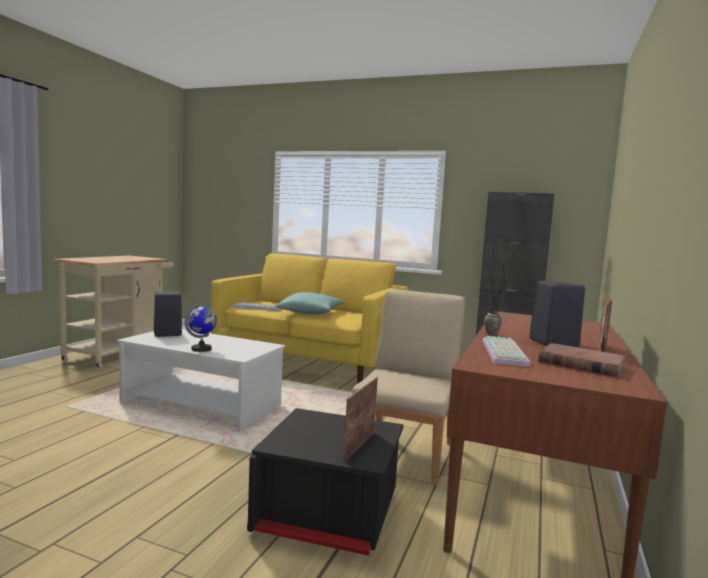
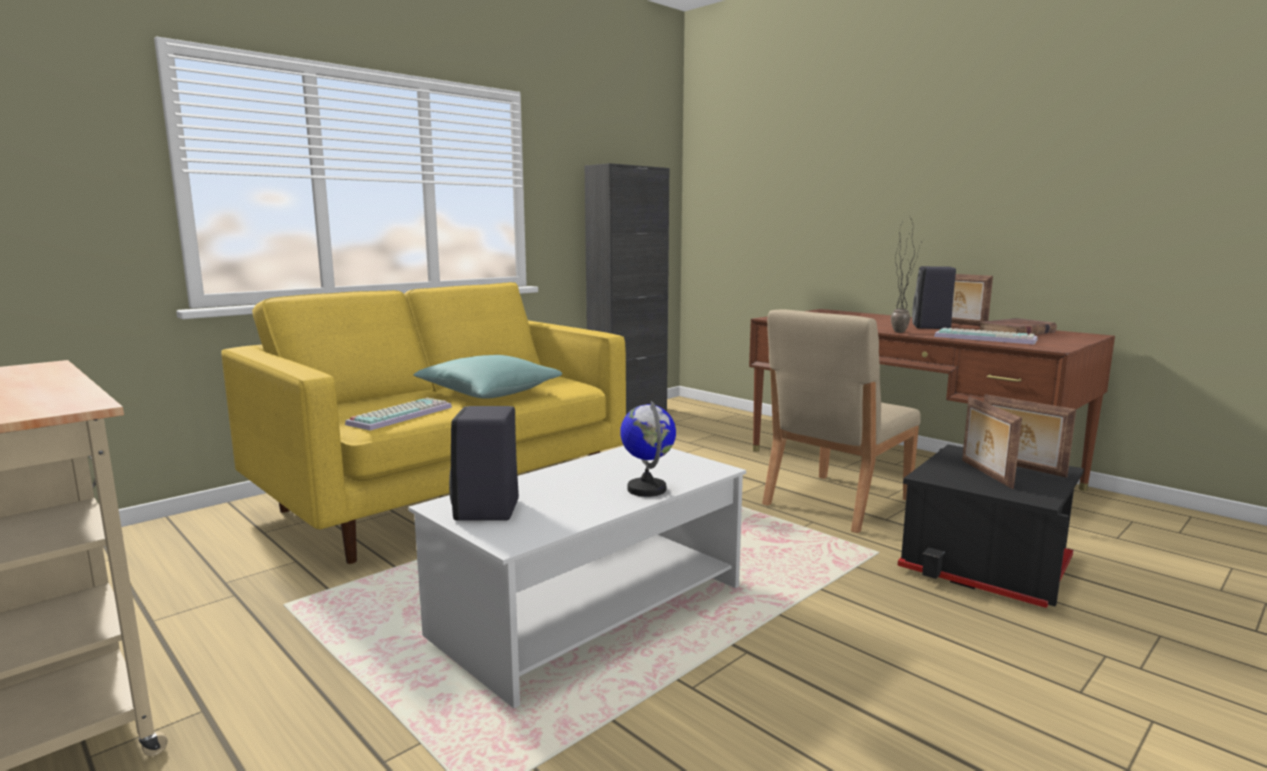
camera: 65 degrees left, 5 degrees up
beige chair [352,290,465,485] -> beige chair turned 90 degrees counterclockwise [762,309,921,533]
none -> picture frame [962,397,1022,489]

